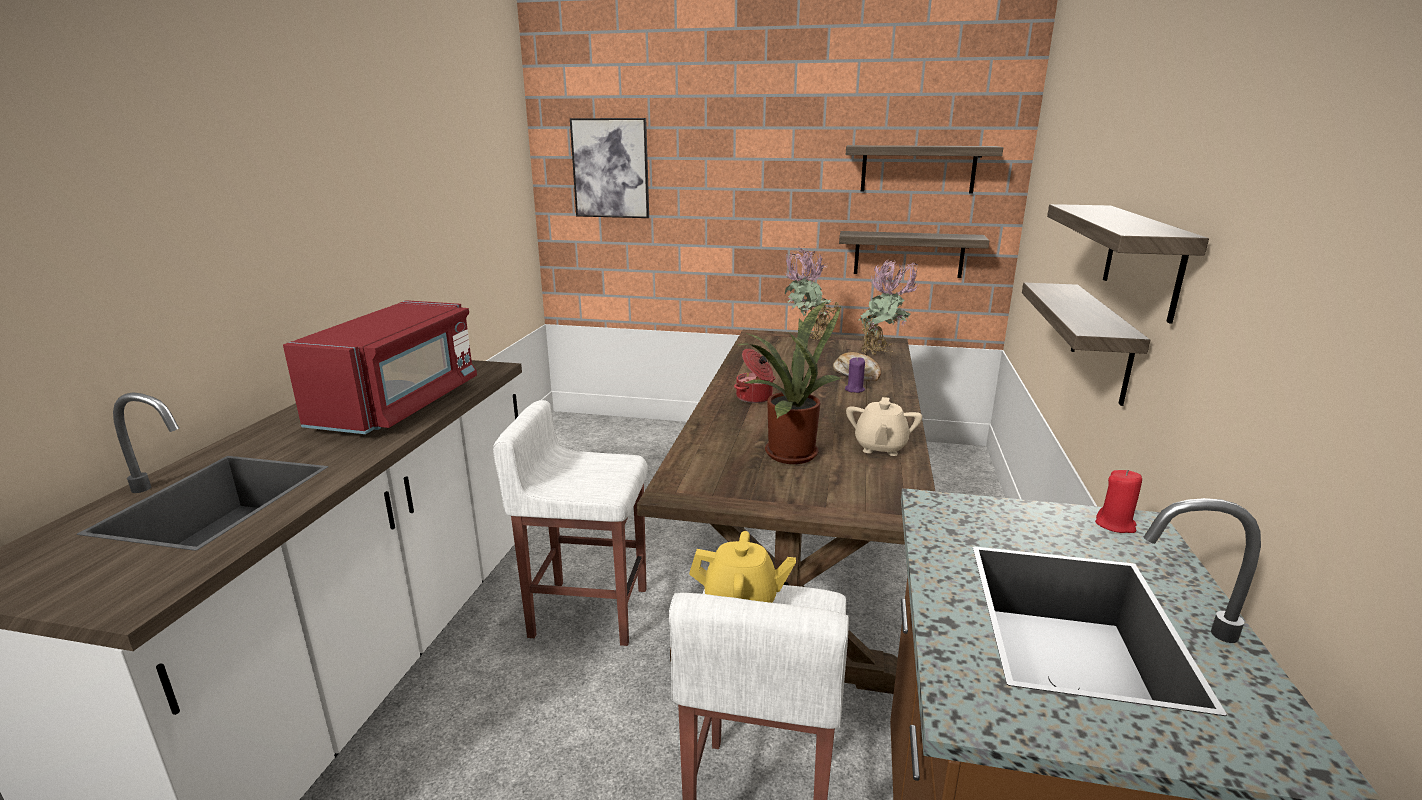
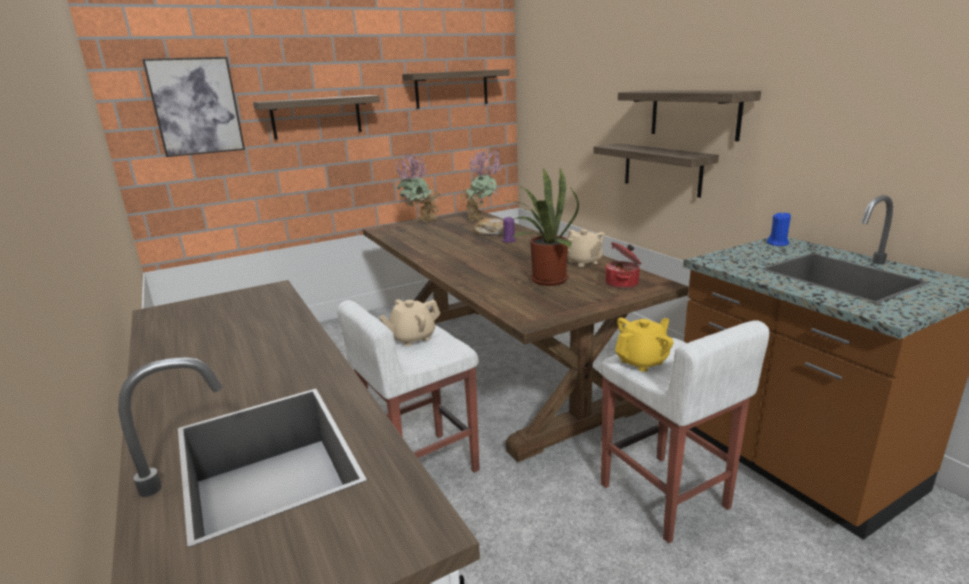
camera: 40 degrees left, 0 degrees up
red microwave [283,300,477,434] -> none
cooking pot [734,349,775,403] -> cooking pot moved to [604,242,641,289]
shelf [839,231,989,278] -> shelf moved to [253,95,380,140]
red candle [1095,470,1142,533] -> blue candle [767,212,791,246]
none -> beige teapot [379,299,440,346]

